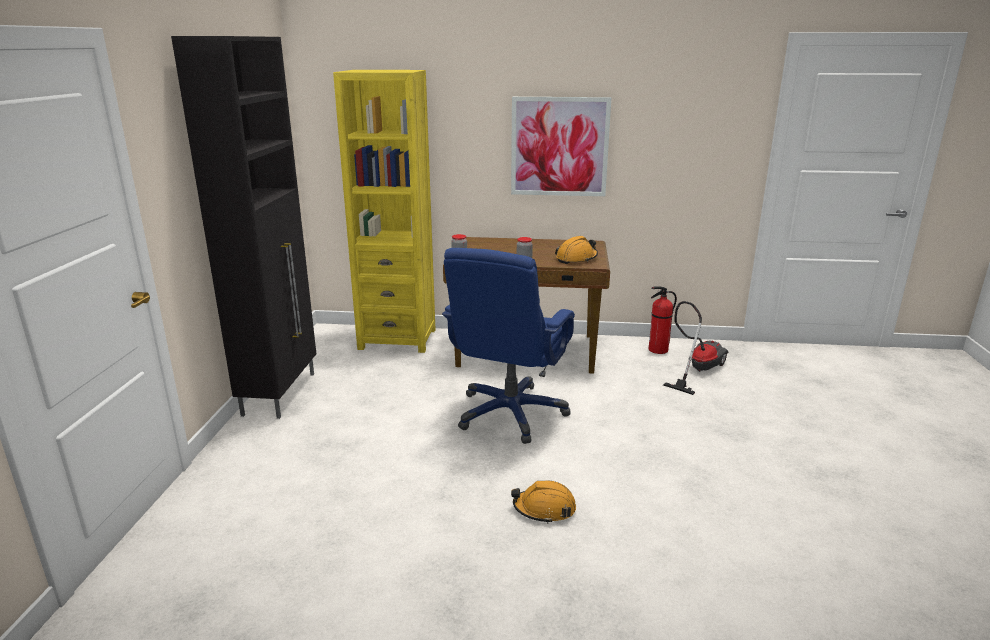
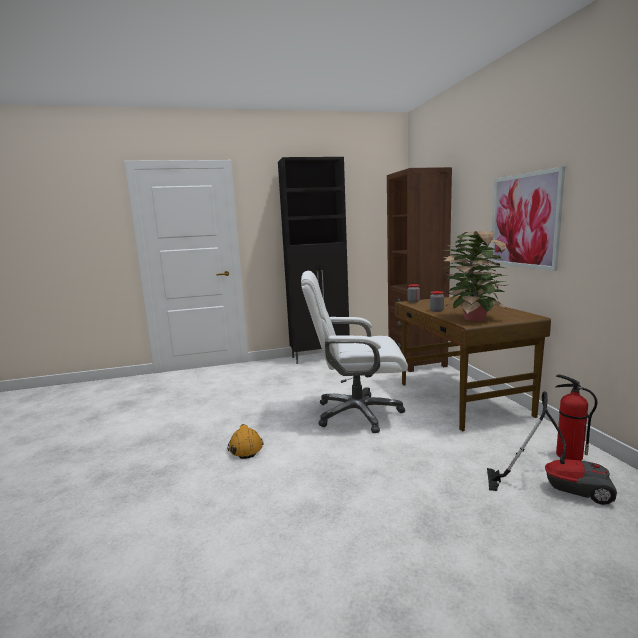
camera: 70 degrees right, 10 degrees down
yellow bookcase [333,70,436,353] -> brown bookcase [387,167,452,372]
blue office chair [442,248,575,444] -> white office chair [301,271,408,433]
orange hard hat [555,236,598,264] -> potted plant [441,231,508,321]

